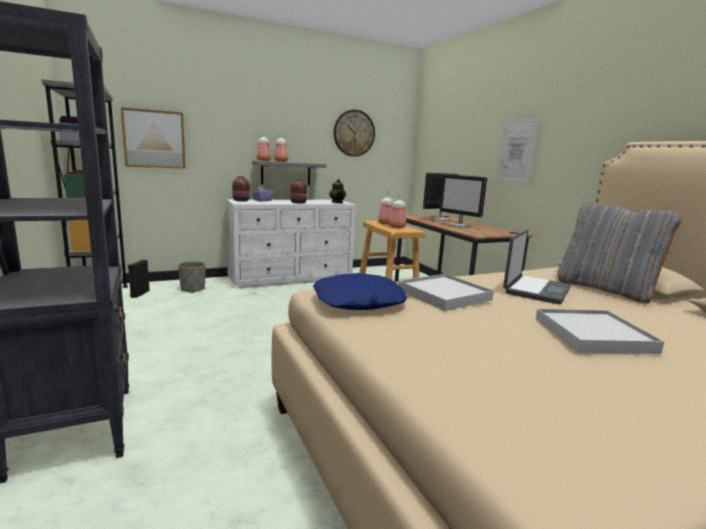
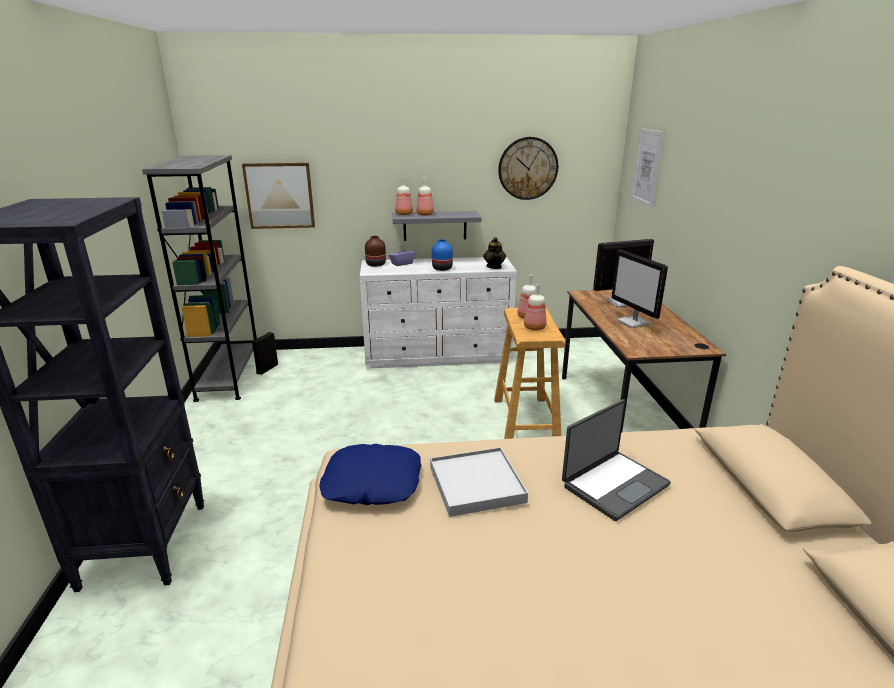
camera: 20 degrees right, 10 degrees up
grey planter [178,261,206,293] -> none
brown vase [290,179,307,203] -> blue vase [432,239,453,271]
picture [496,117,539,184] -> picture moved to [631,128,664,208]
white tray [536,309,665,354] -> none
grey pillow [557,202,681,303] -> none

